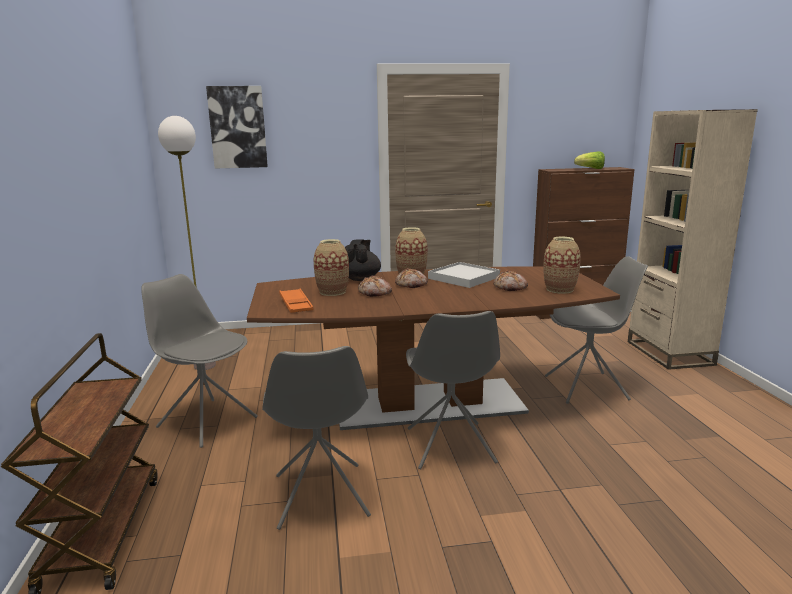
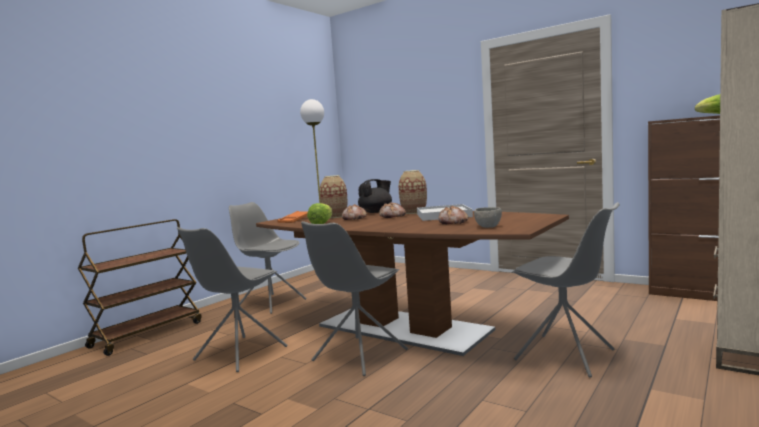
camera: 45 degrees right, 10 degrees down
grey chair [141,274,258,448] -> grey chair turned 45 degrees counterclockwise [229,202,307,314]
picture [206,86,268,169] -> none
vase [543,237,581,294] -> grey bowl [474,207,502,228]
none -> lettuce [307,203,333,224]

